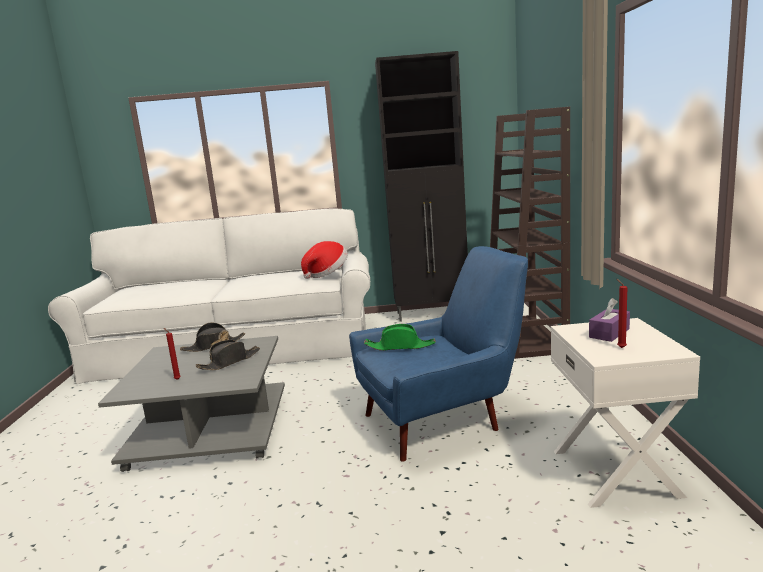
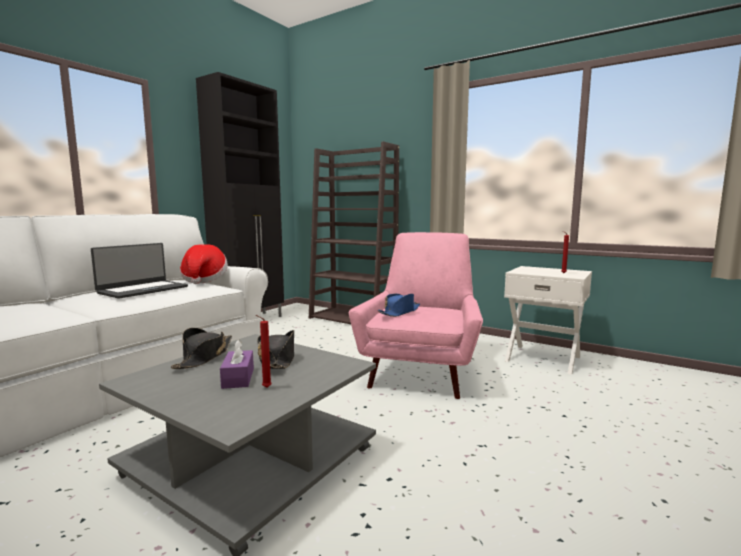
camera: 55 degrees left, 5 degrees down
blue armchair [349,246,528,462] -> pink armchair [349,232,483,399]
green hat [364,324,436,351] -> blue hat [378,294,420,317]
purple tissue box [589,298,630,342] -> purple tissue box moved to [220,339,254,389]
none -> laptop [91,243,188,299]

